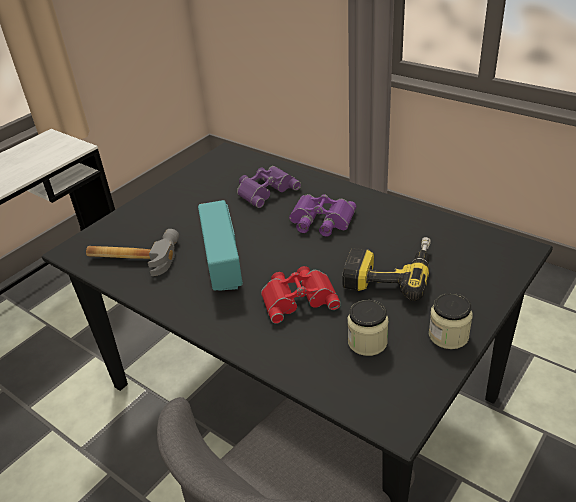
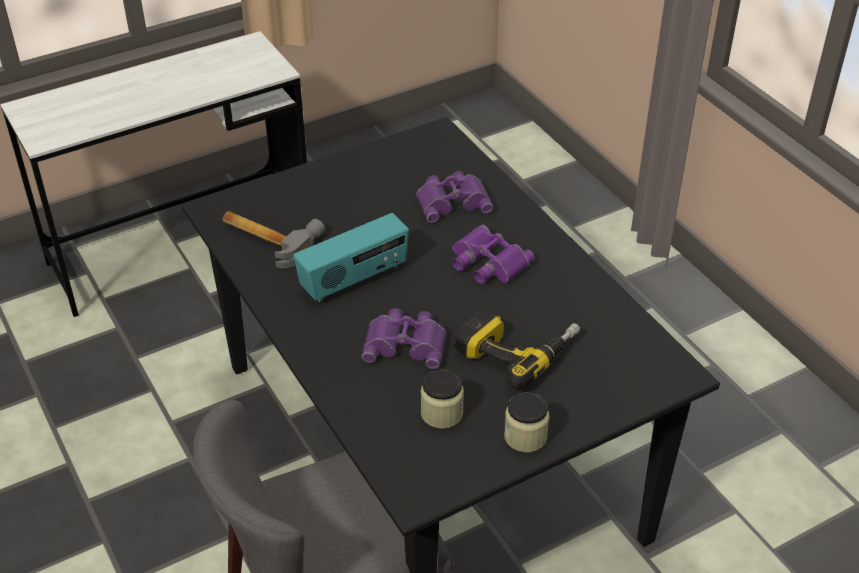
camera: 20 degrees right, 5 degrees up
radio [198,200,243,291] -> radio turned 45 degrees clockwise [293,213,409,302]
red binoculars [261,266,341,324] -> purple binoculars [362,308,446,369]

